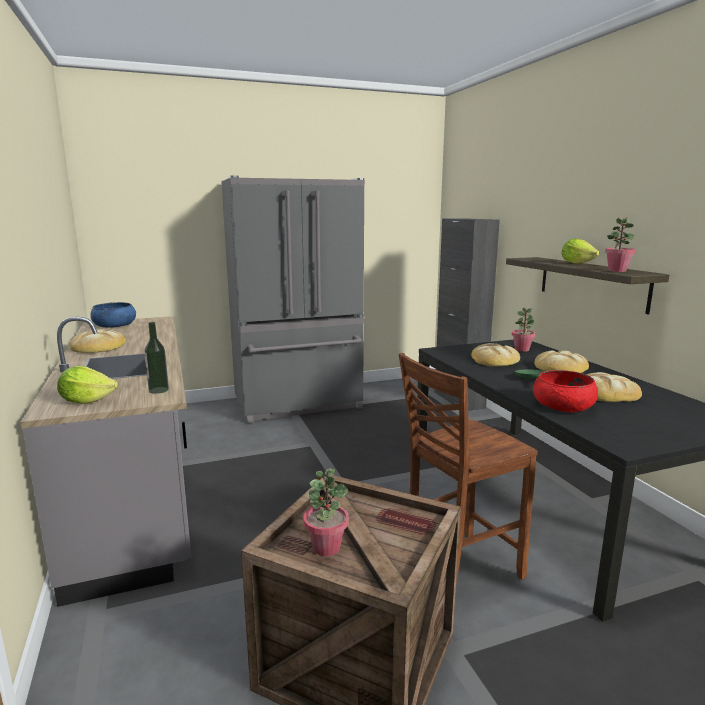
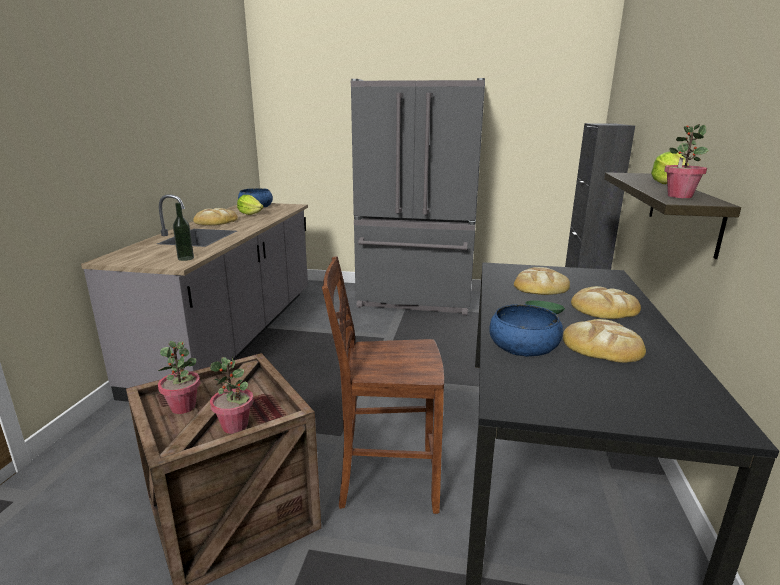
camera: 30 degrees right, 5 degrees up
lettuce [57,366,118,404] -> lettuce moved to [237,195,263,215]
potted plant [512,308,535,352] -> potted plant moved to [210,356,254,434]
red bowl [533,370,598,412] -> blue bowl [490,304,563,357]

